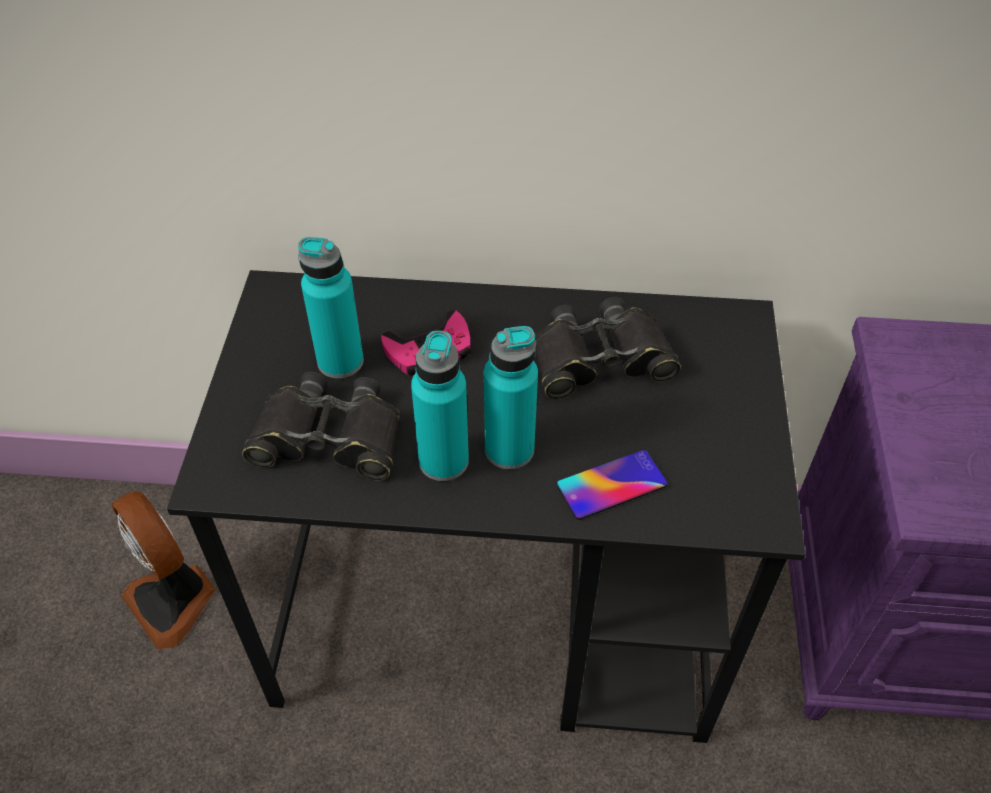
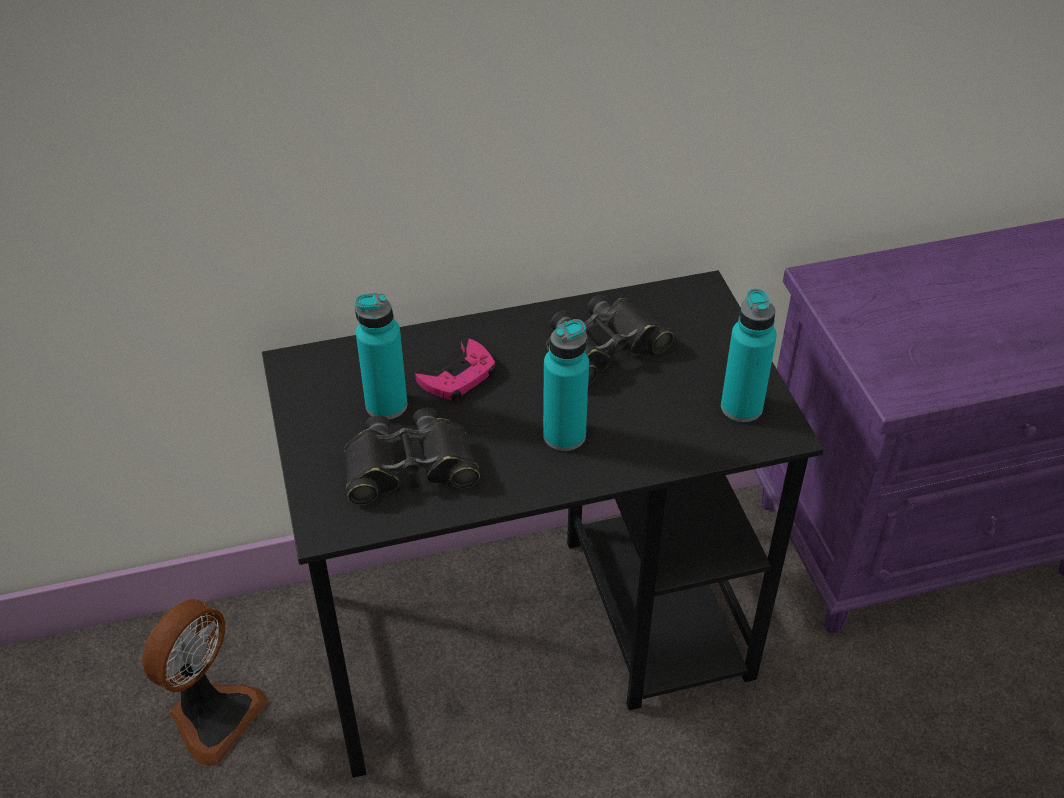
camera: 20 degrees left, 5 degrees down
fan [111,491,215,649] -> fan turned 90 degrees counterclockwise [142,599,268,765]
turquoise bottle [411,331,469,481] -> turquoise bottle moved to [721,289,777,422]
phone [556,450,668,520] -> none

